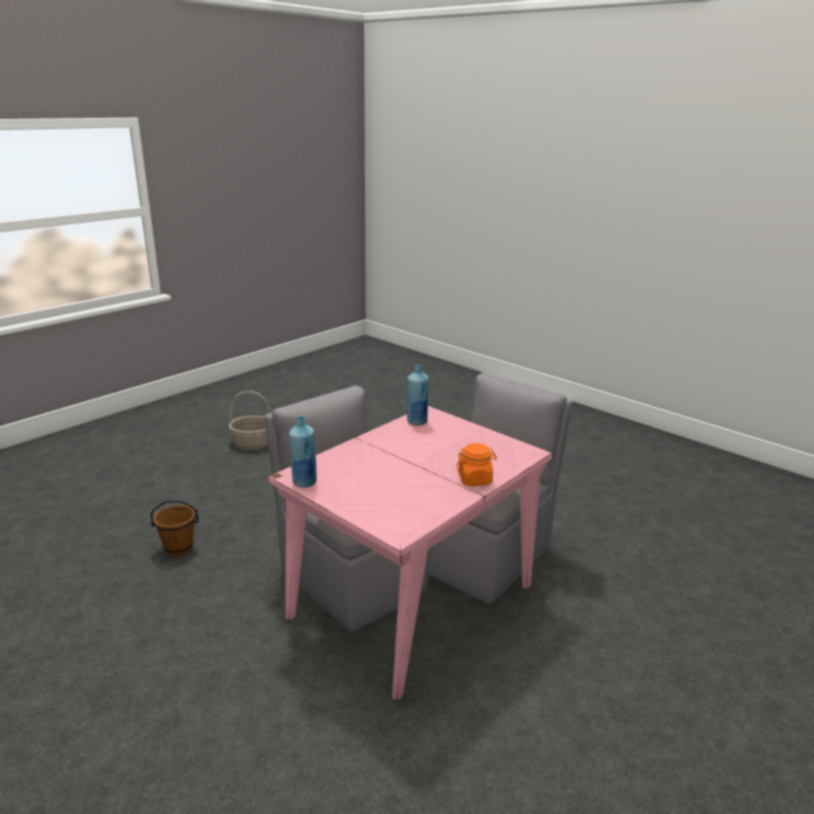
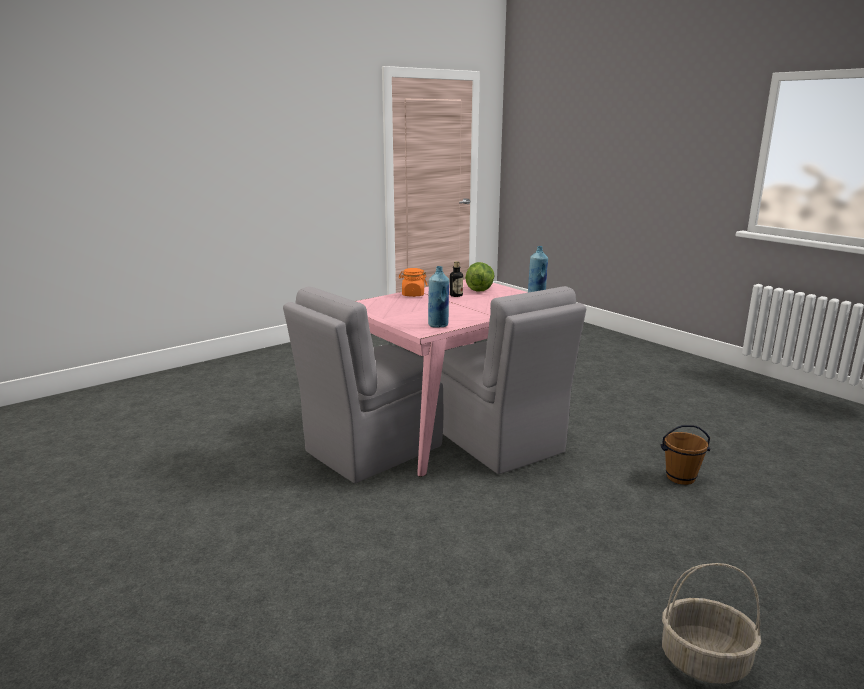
camera: 170 degrees left, 5 degrees down
none -> bottle [450,261,463,297]
none -> lettuce [465,262,495,292]

